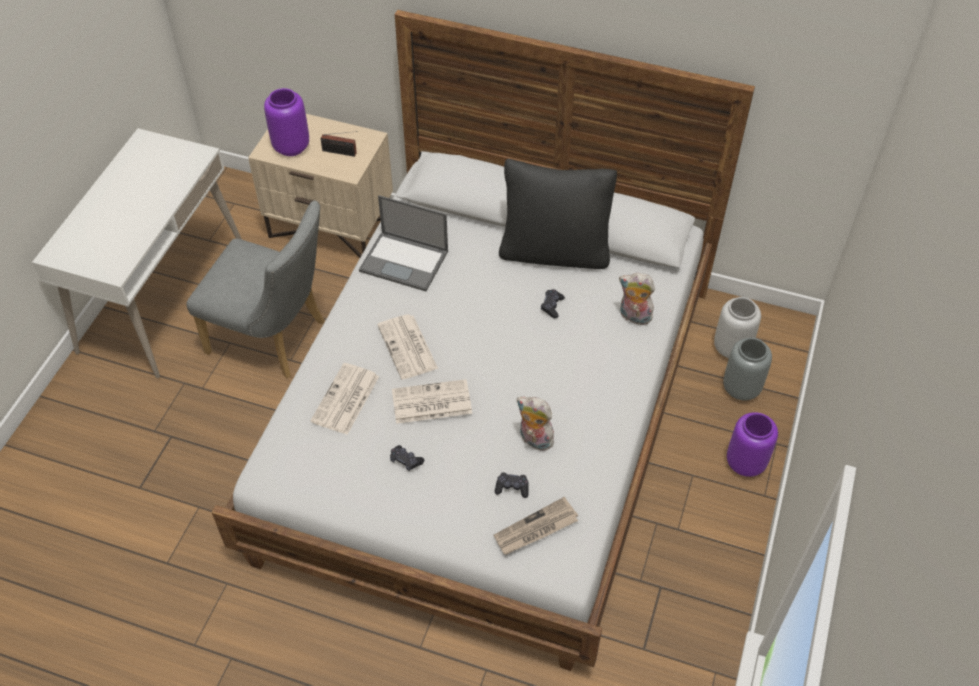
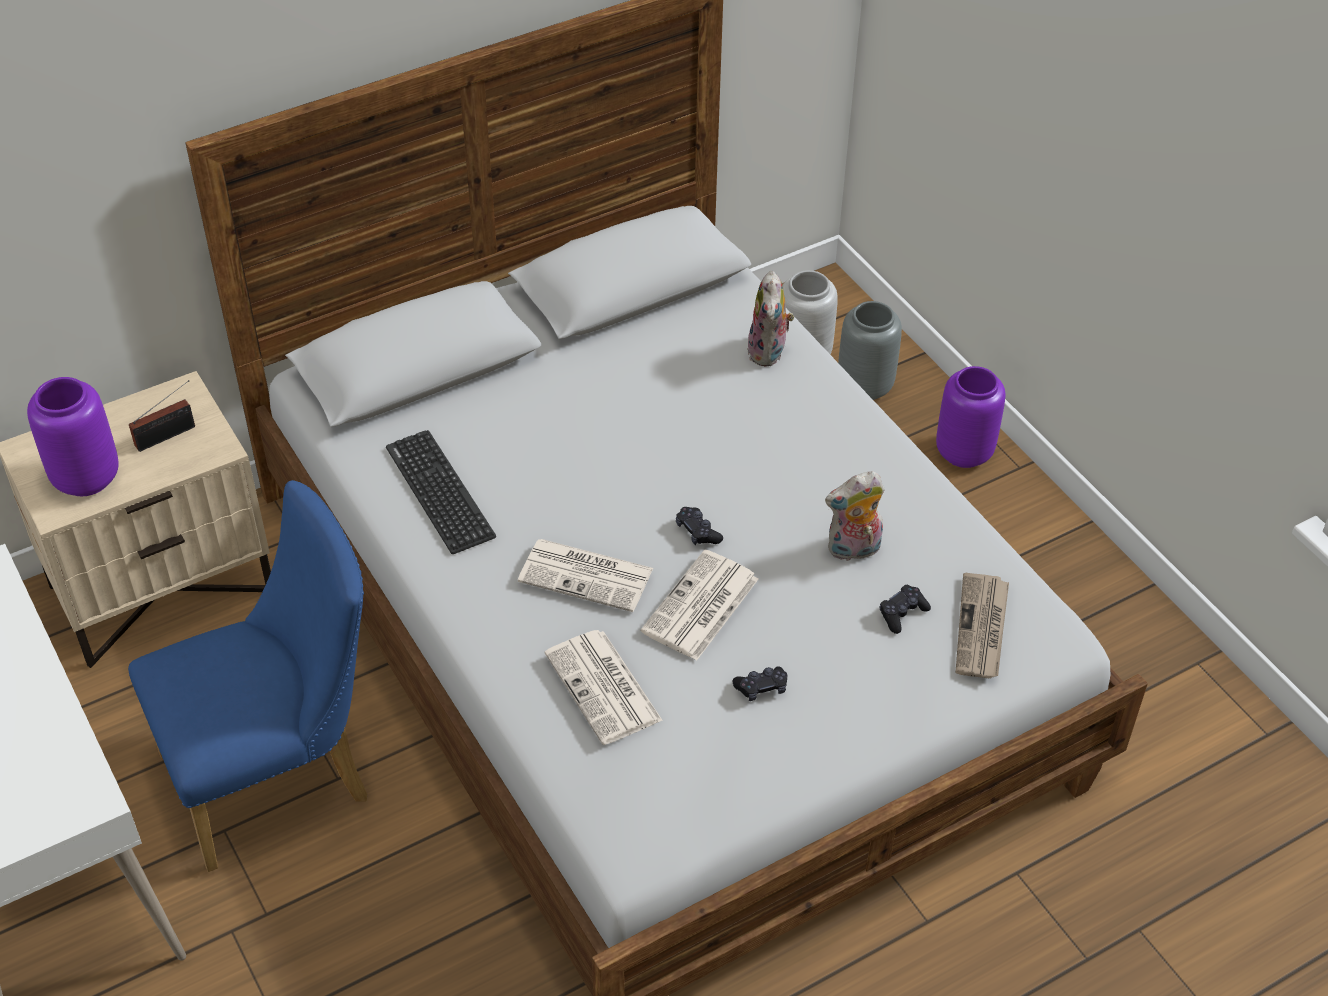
camera: 50 degrees left, 5 degrees down
grey chair [186,201,324,378] -> blue chair [128,480,367,872]
laptop [359,195,448,291] -> keyboard [386,430,496,554]
black pillow [499,159,617,269] -> none
black game controller [541,289,565,318] -> black game controller moved to [676,507,723,545]
plush toy [619,273,655,325] -> plush toy turned 60 degrees counterclockwise [747,271,794,366]

